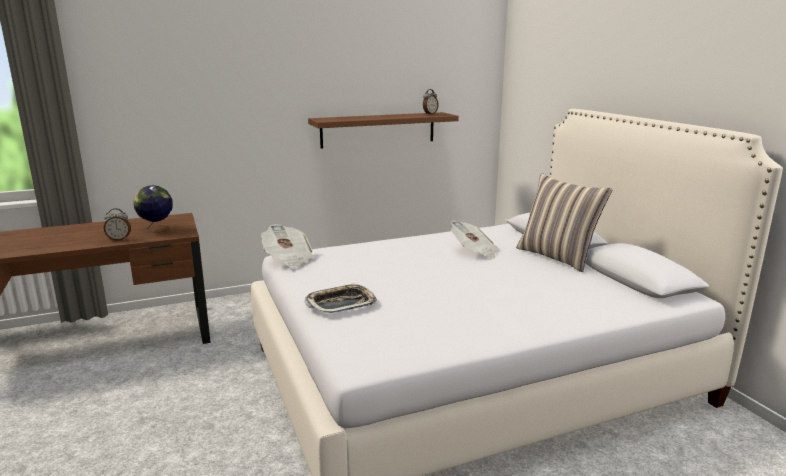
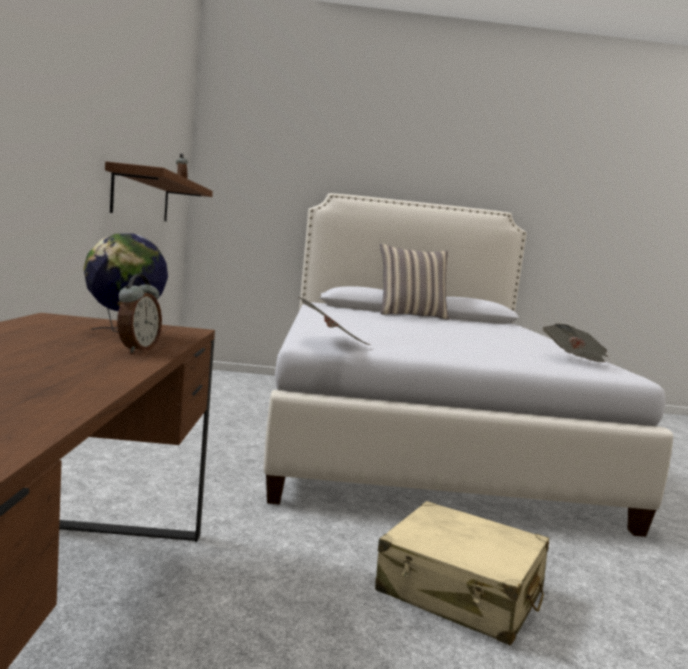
camera: 70 degrees left, 10 degrees down
tray [304,283,377,314] -> none
newspaper [451,221,497,259] -> newspaper moved to [543,324,608,362]
none -> beige suitcase [375,501,549,646]

